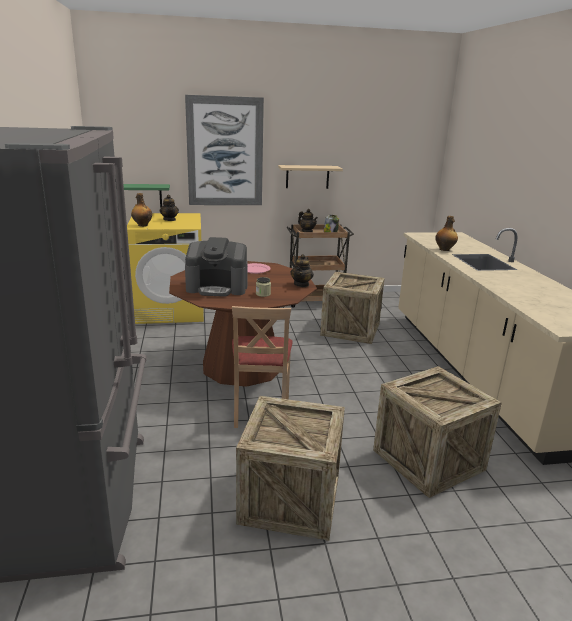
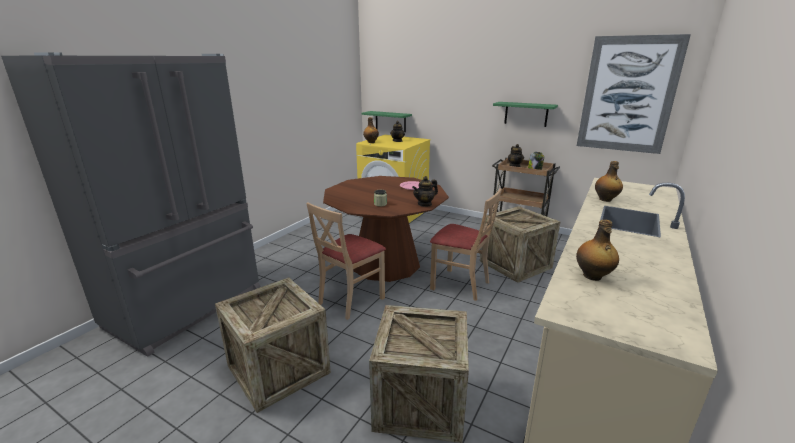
camera: 40 degrees right, 0 degrees up
picture [185,95,264,205] -> picture moved to [577,34,691,154]
coffee machine [185,237,248,297] -> none
beige shelf [278,165,343,189] -> green shelf [493,102,558,127]
none -> beige chair [430,188,502,301]
none -> bottle [576,220,619,281]

